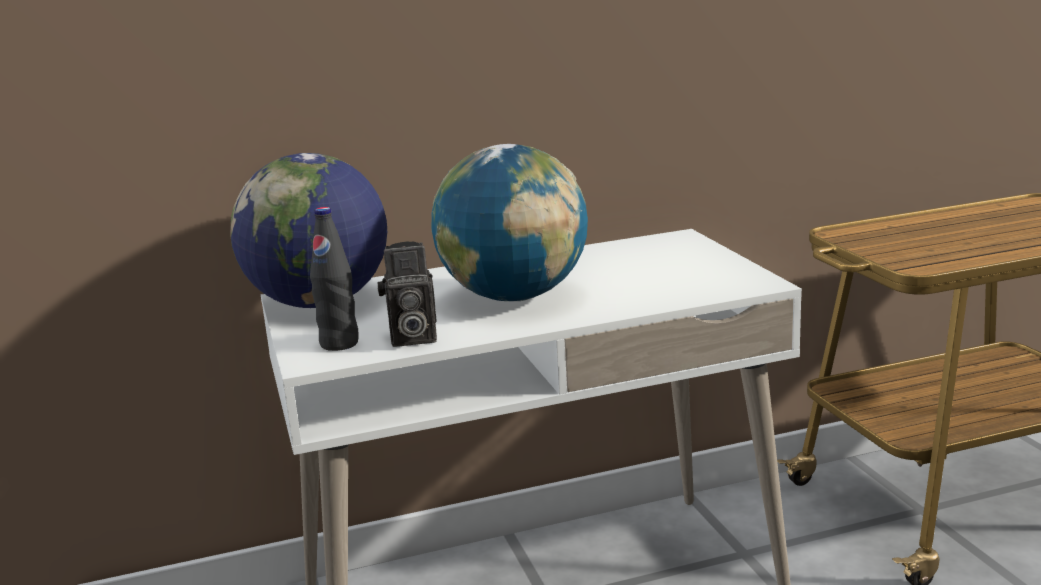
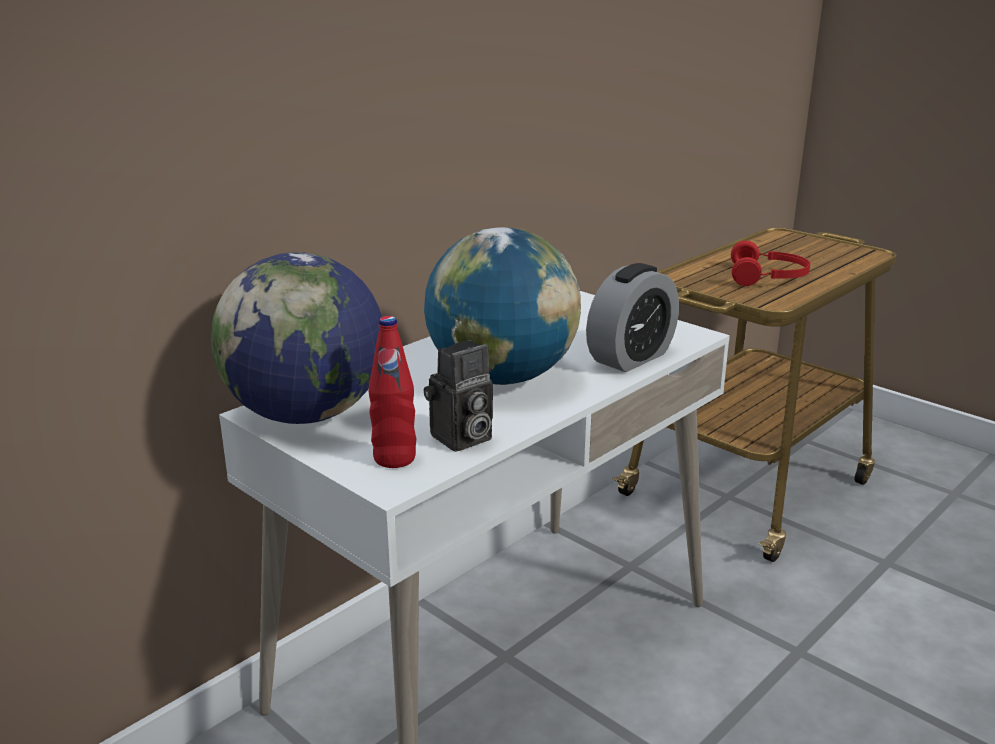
camera: 30 degrees left, 5 degrees up
black bottle [310,207,359,351] -> red bottle [369,316,416,468]
none -> alarm clock [586,263,679,372]
none -> red headphones [731,241,810,286]

